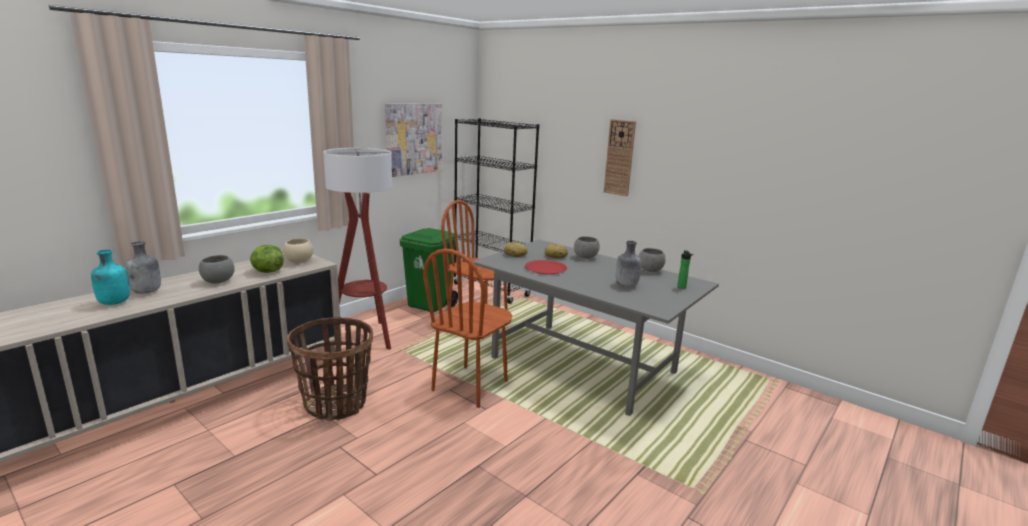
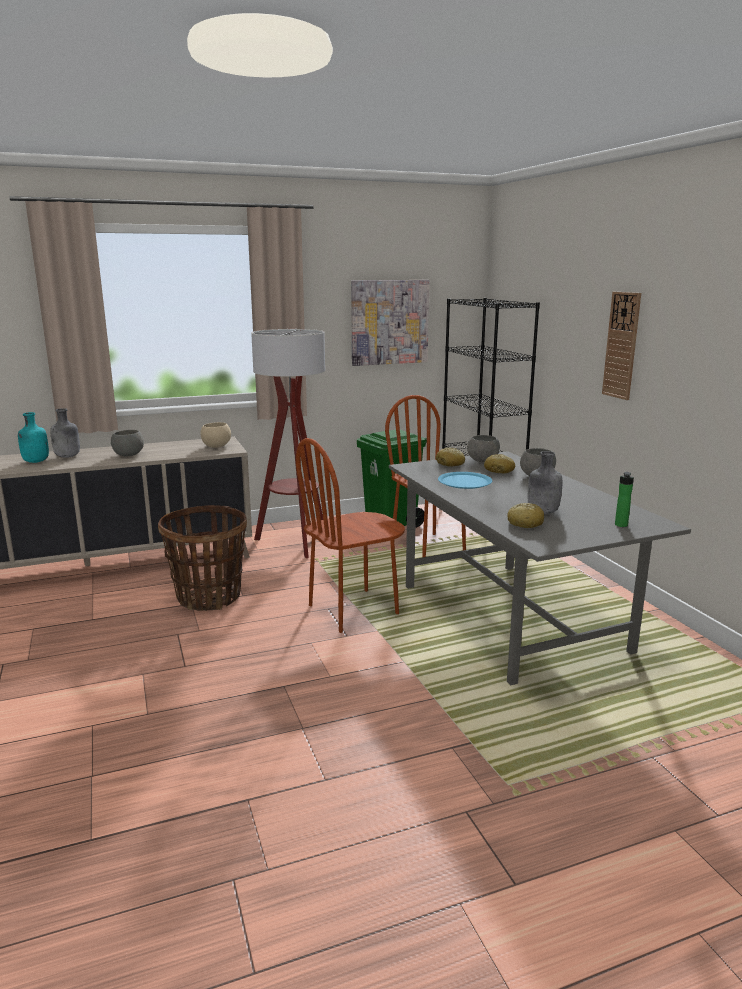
camera: 30 degrees right, 0 degrees up
lettuce [250,245,284,273] -> none
red plate [525,260,567,274] -> blue plate [438,472,492,489]
grey bowl [639,248,665,272] -> grey bowl moved to [467,435,500,463]
none -> bread [508,503,544,528]

